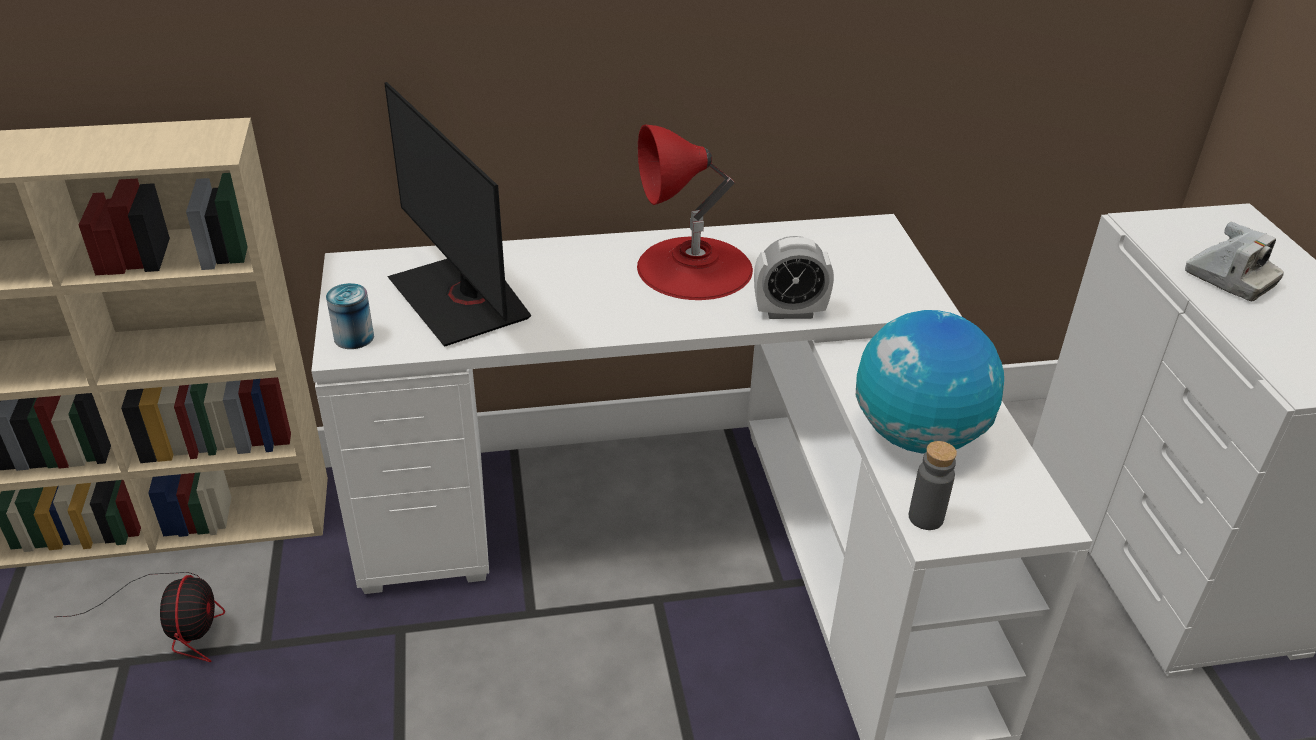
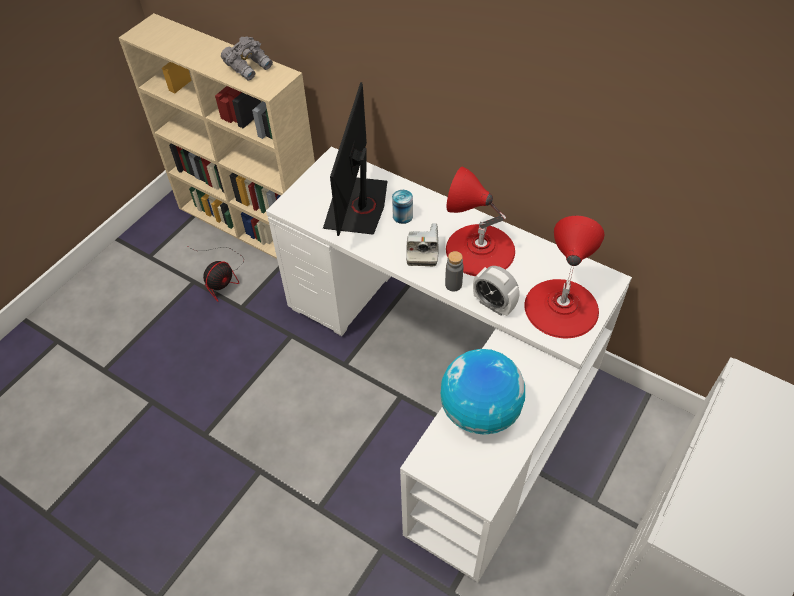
camera: 45 degrees right, 15 degrees up
can [326,283,374,349] -> can moved to [392,190,413,224]
grey bottle [909,441,957,530] -> grey bottle moved to [445,251,464,291]
camera [1185,222,1284,302] -> camera moved to [406,223,439,266]
none -> grey binoculars [221,36,273,81]
none -> red table lamp [525,216,604,338]

